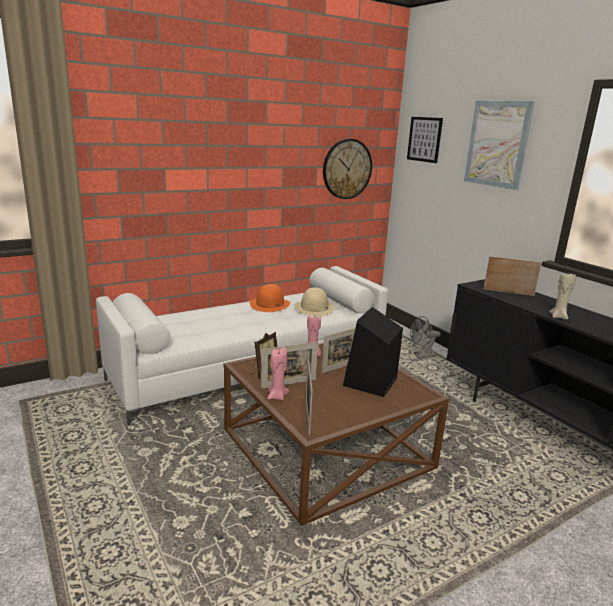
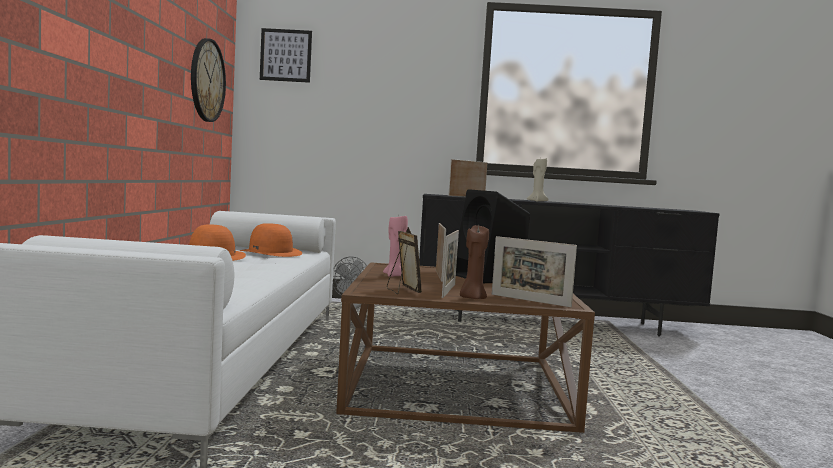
camera: 55 degrees left, 15 degrees down
pink candle [267,347,289,401] -> brown candle [460,225,489,299]
beige hat [295,287,335,316] -> orange hat [239,223,302,257]
picture [464,101,535,190] -> none

